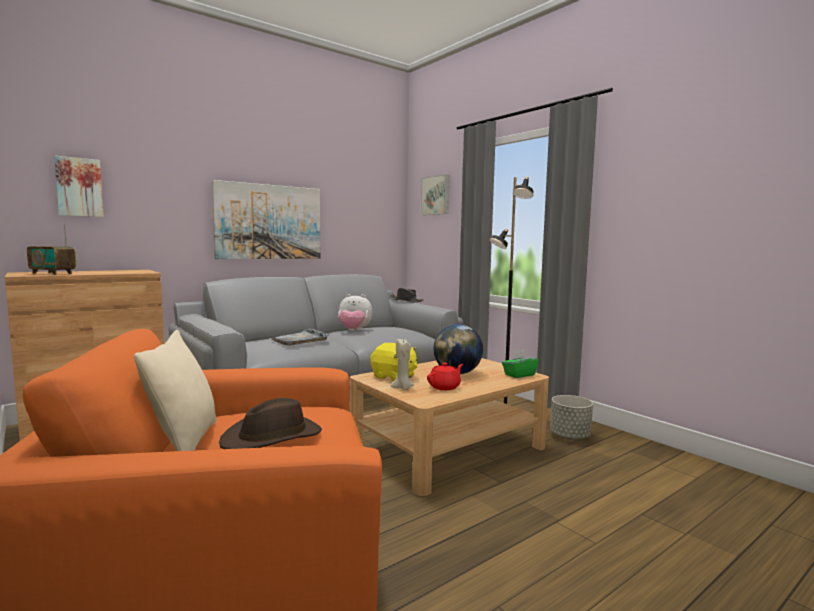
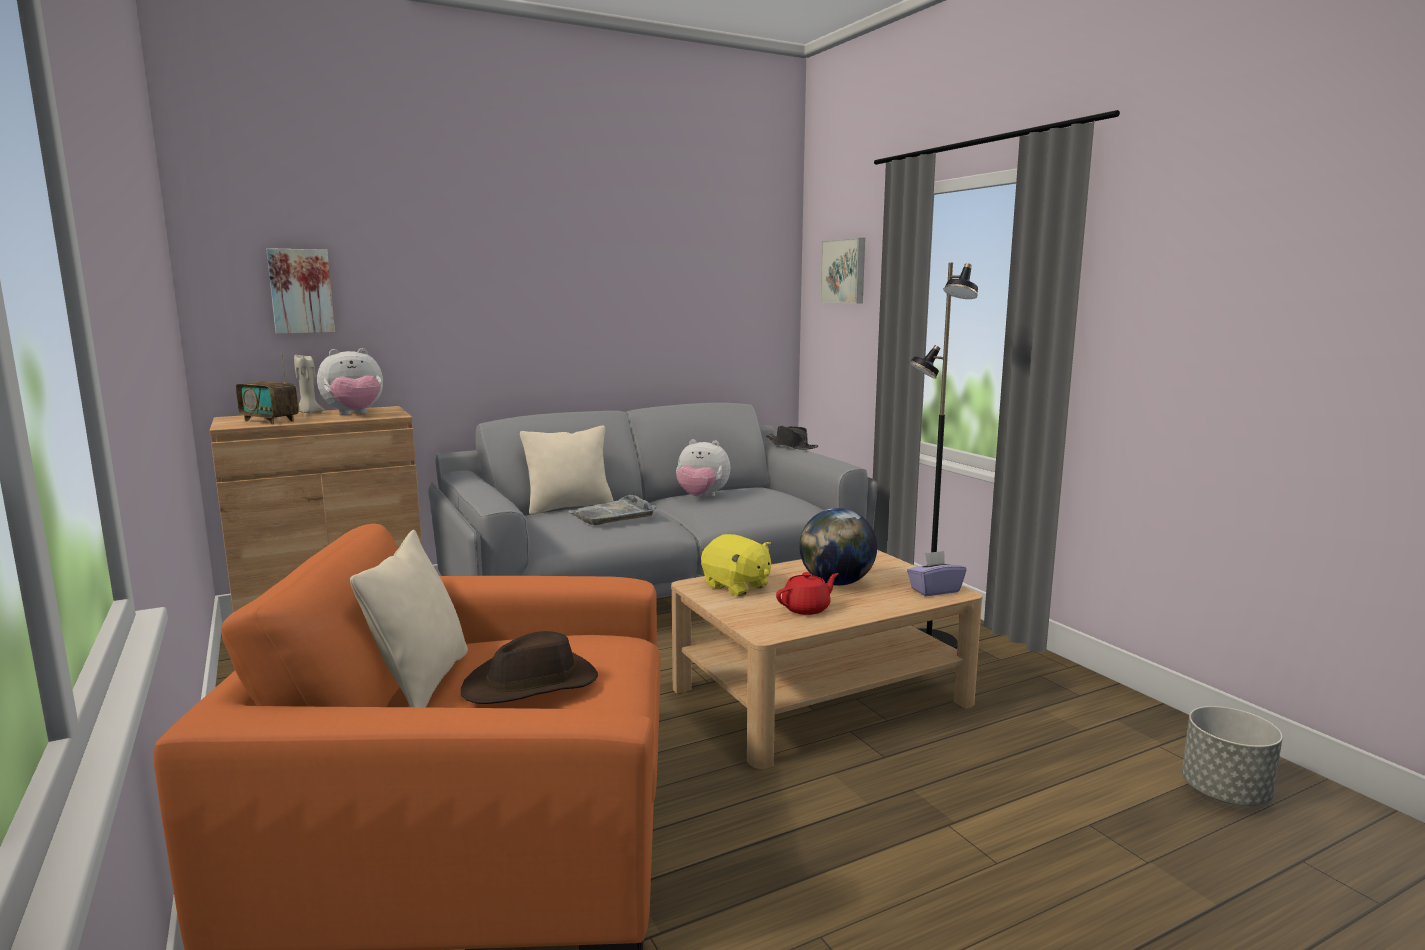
camera: 10 degrees right, 5 degrees up
picture [212,180,320,259] -> none
beige candle [391,339,414,390] -> beige candle moved to [294,353,324,413]
green tissue box [502,350,539,378] -> purple tissue box [907,551,966,596]
grey planter [550,395,593,440] -> grey planter moved to [1182,706,1283,806]
none -> plush toy [317,348,383,415]
none -> beige pillow [520,425,614,515]

